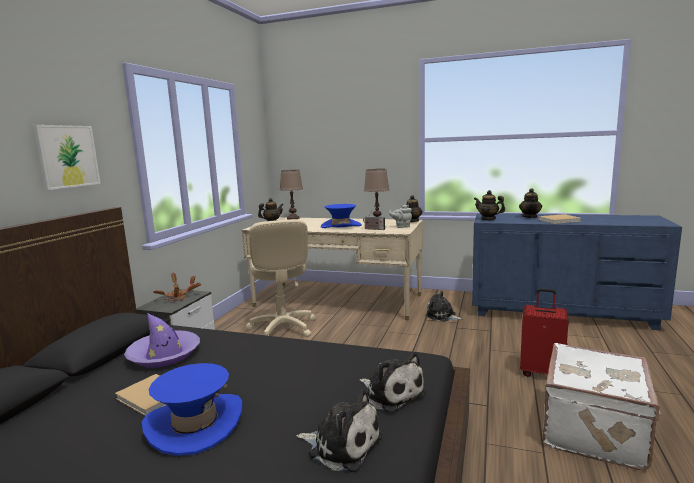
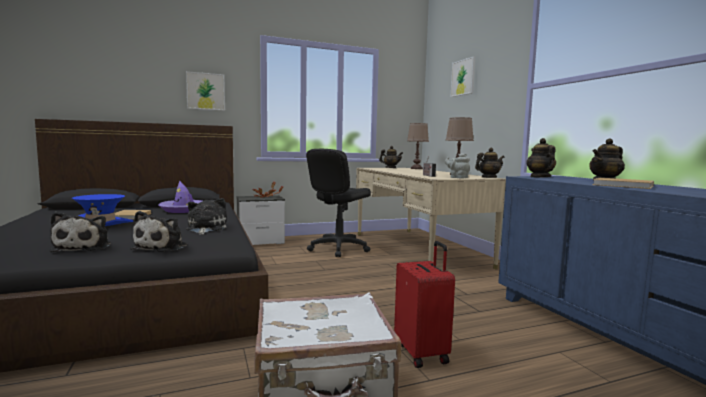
camera: 50 degrees right, 5 degrees down
beige office chair [245,219,316,337] -> black office chair [306,149,371,257]
blue hat [321,204,361,228] -> none
plush toy [426,291,463,321] -> plush toy moved to [186,198,227,235]
none -> picture [451,56,475,97]

